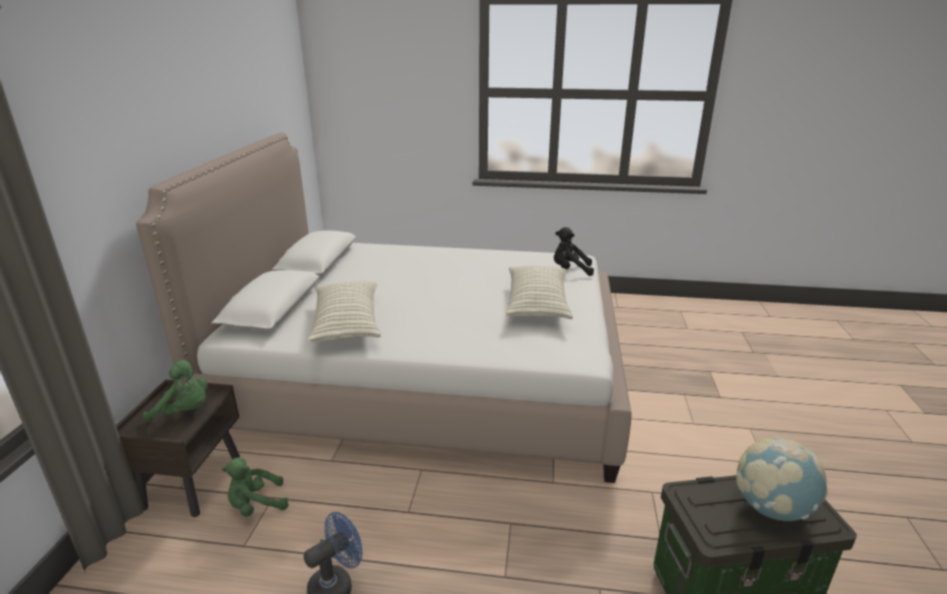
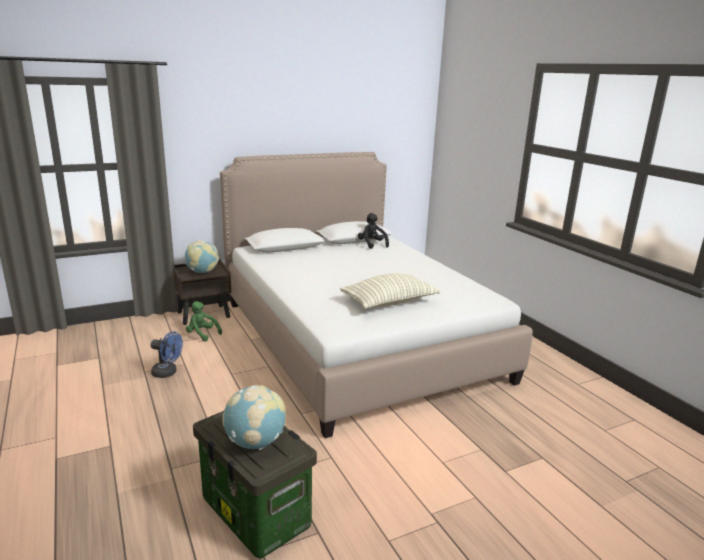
camera: 55 degrees right, 5 degrees down
green plush toy [143,360,208,423] -> globe [185,240,219,273]
pillow [308,281,381,343] -> none
black plush toy [554,227,594,276] -> black plush toy moved to [358,213,389,249]

